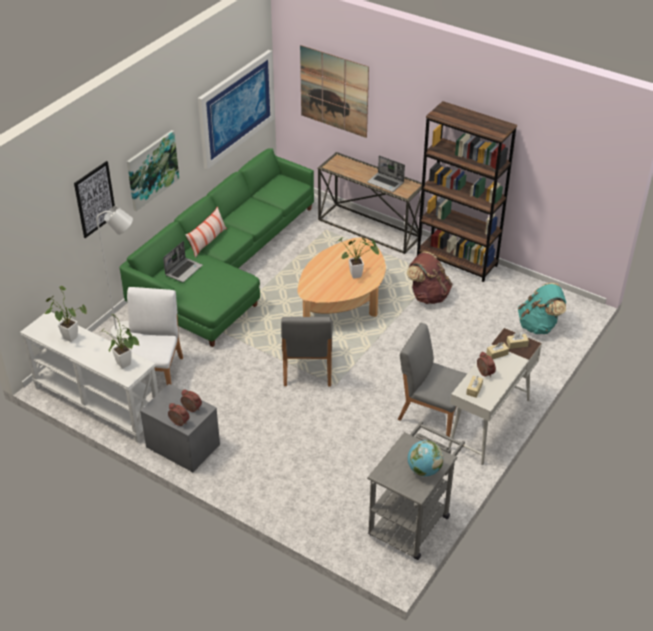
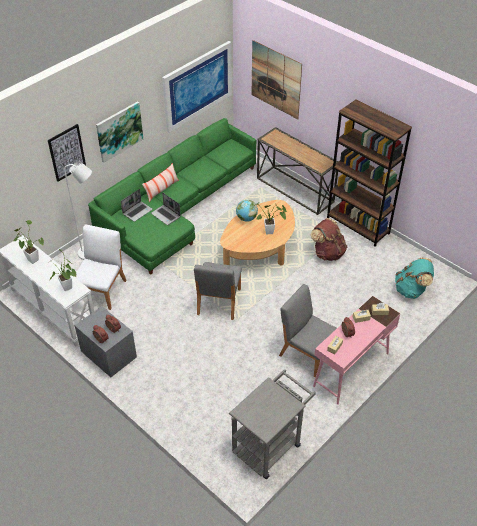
camera: 10 degrees right, 5 degrees up
laptop [367,155,405,192] -> laptop moved to [151,192,181,225]
globe [408,440,444,476] -> globe moved to [236,200,258,222]
white desk [448,328,542,465] -> pink desk [313,296,401,405]

